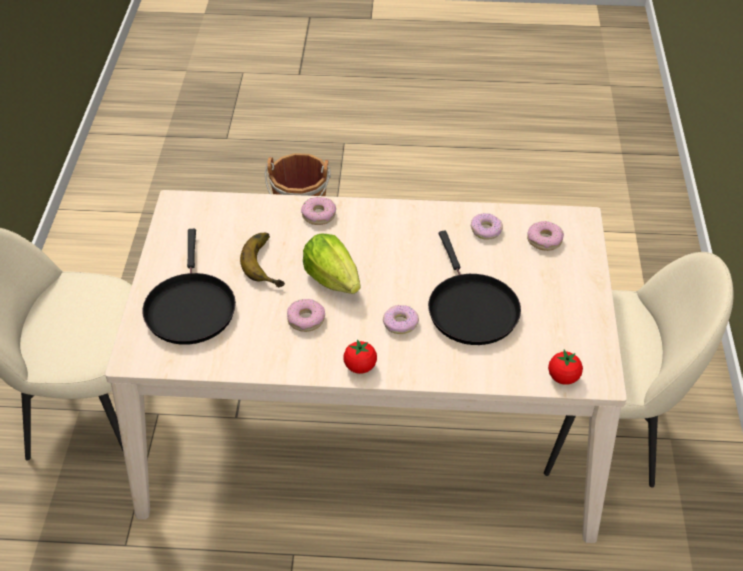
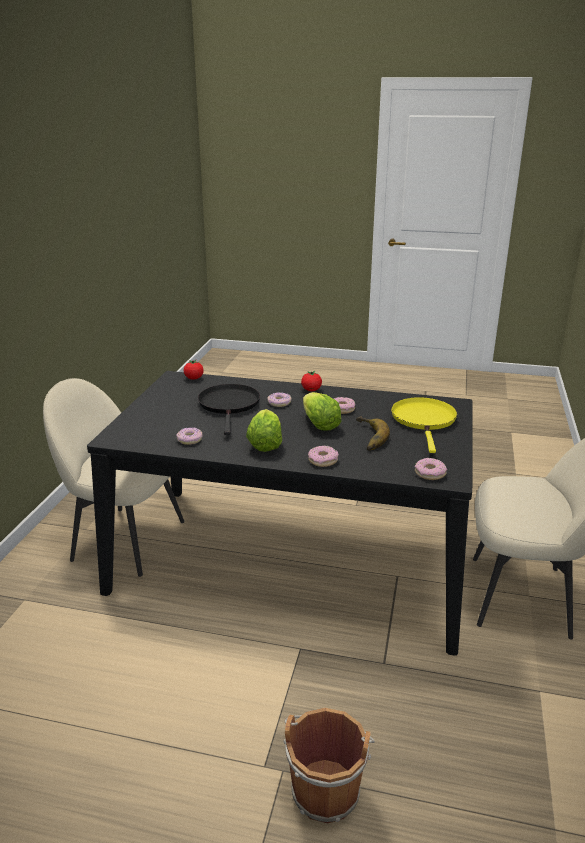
camera: 170 degrees left, 20 degrees down
beige dining table [105,190,627,543] -> black dining table [87,371,472,656]
black frying pan [142,229,236,345] -> yellow frying pan [391,397,457,453]
donut [527,221,564,251] -> donut moved to [415,458,447,480]
none -> lettuce [246,409,282,452]

